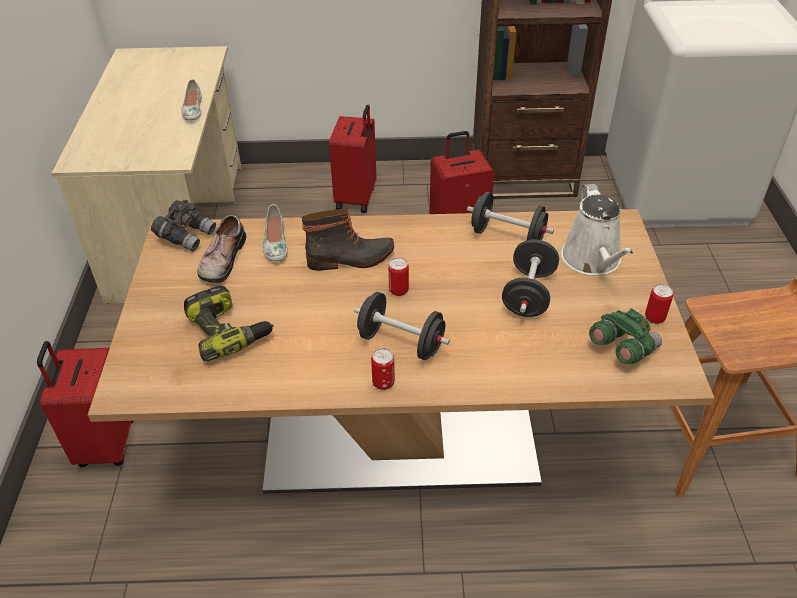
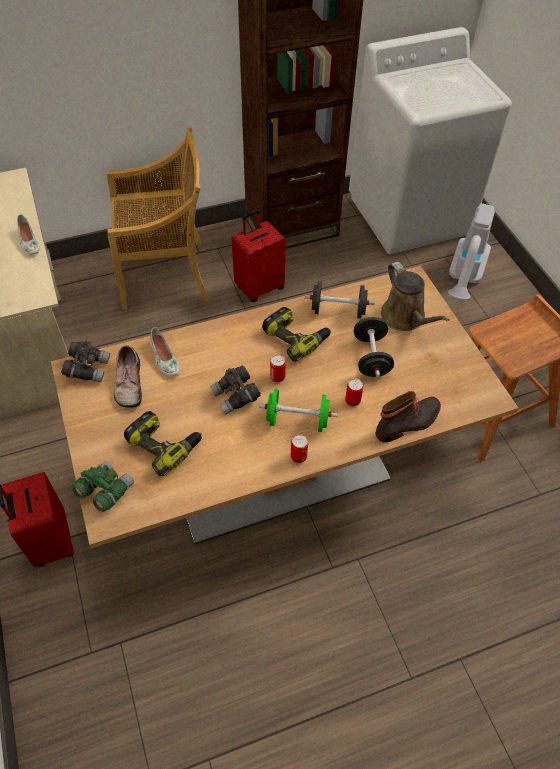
camera: 20 degrees left, 10 degrees up
boot [302,209,394,271] -> boot moved to [376,391,441,443]
red suitcase [329,105,376,213] -> beige chair [107,127,209,309]
black dumbbell [354,292,450,360] -> green dumbbell [259,389,338,432]
white watering can [561,184,633,275] -> brown watering can [381,262,449,331]
green binoculars [589,308,662,364] -> green binoculars moved to [72,461,134,512]
can [645,284,673,324] -> can moved to [345,379,363,406]
none -> grey binoculars [210,365,261,414]
none -> power drill [262,307,331,361]
none -> vacuum cleaner [448,203,495,300]

